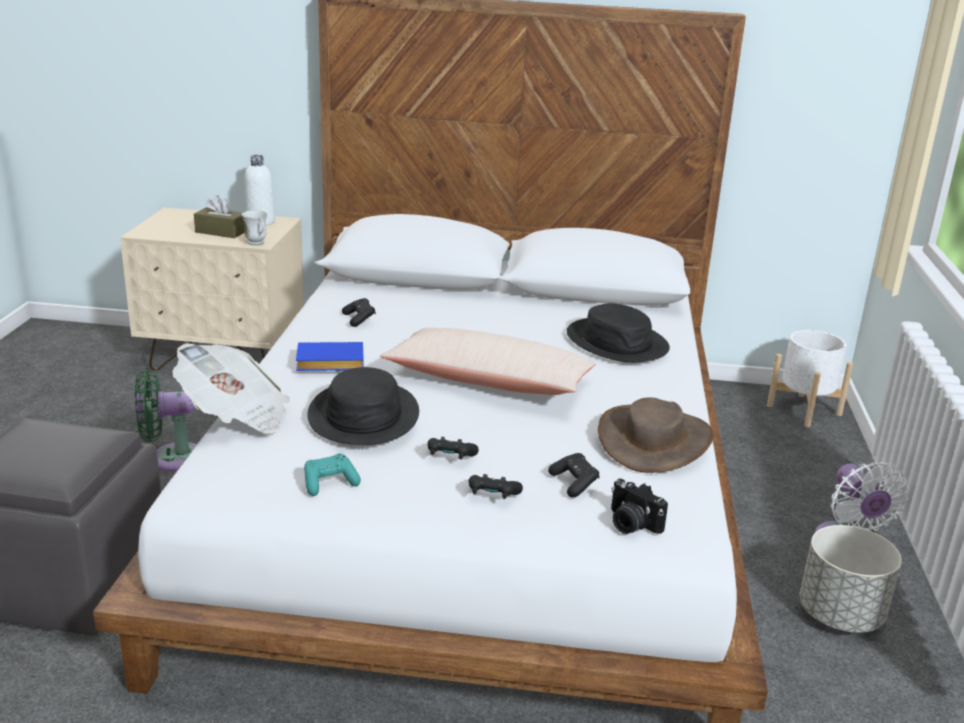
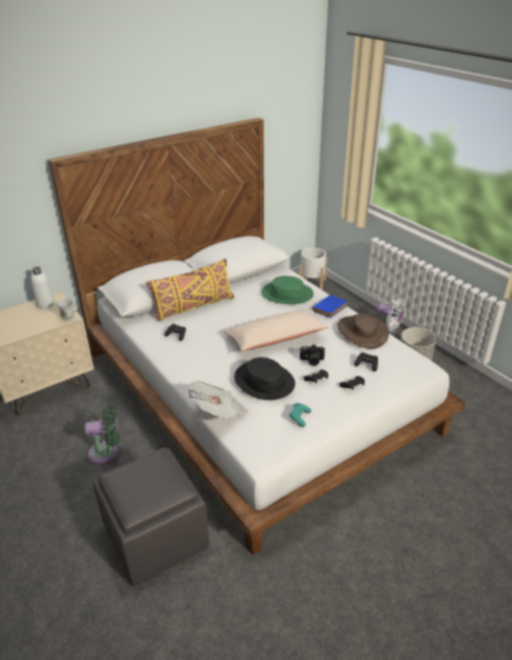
camera: 40 degrees left, 10 degrees up
green fan [135,370,197,472] -> green fan turned 135 degrees counterclockwise [85,406,119,465]
brown tissue box [194,195,245,238] -> none
blue book [296,342,364,371] -> blue book moved to [312,295,348,318]
black hat [567,303,670,362] -> green hat [262,276,314,304]
camera [611,479,668,534] -> camera moved to [300,344,325,366]
none -> yellow pillow [146,259,234,321]

